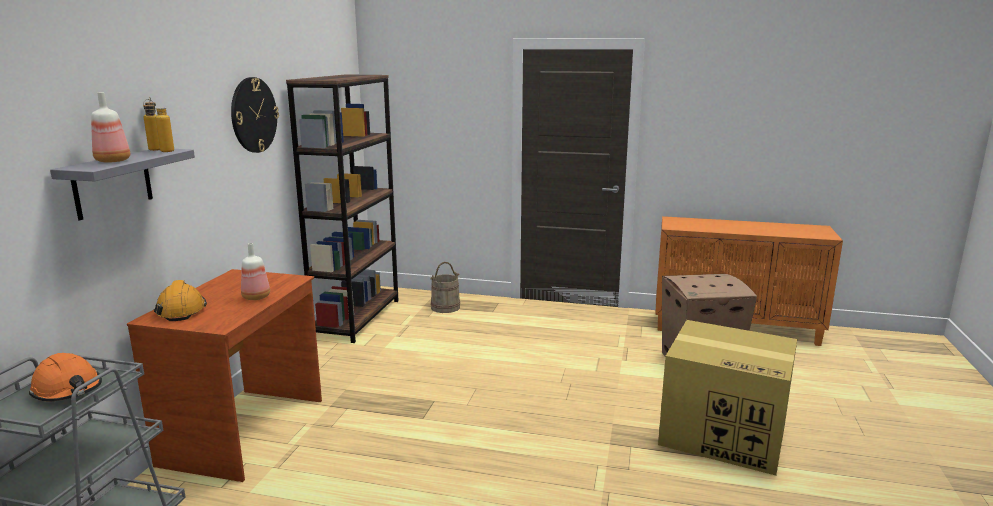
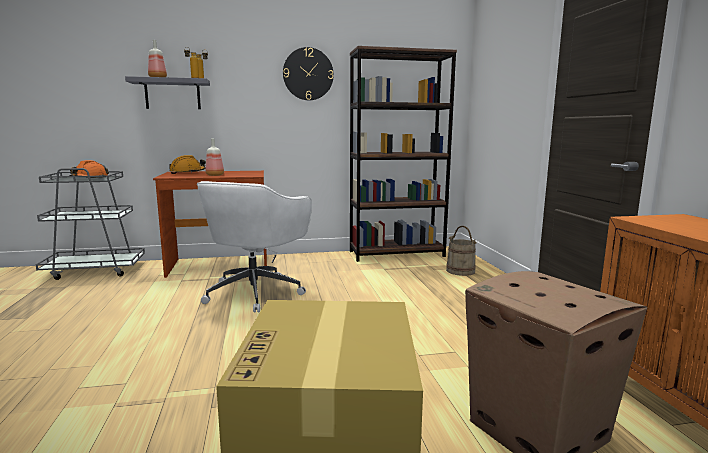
camera: 65 degrees right, 5 degrees down
none -> white office chair [197,181,312,312]

